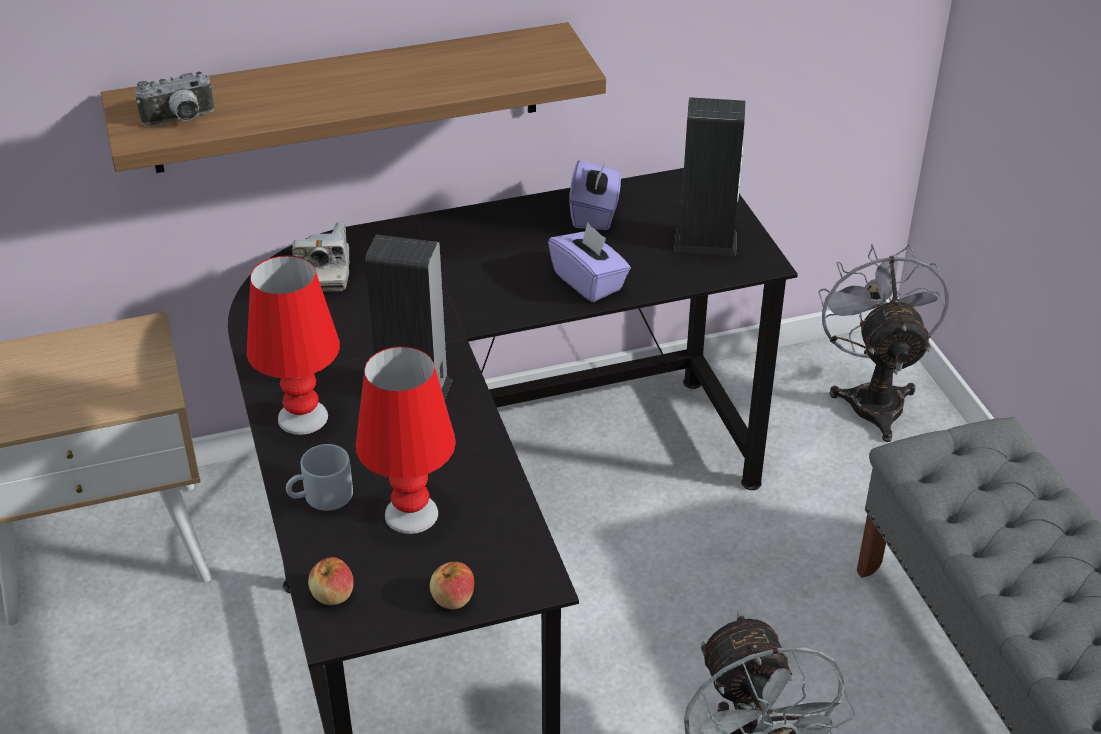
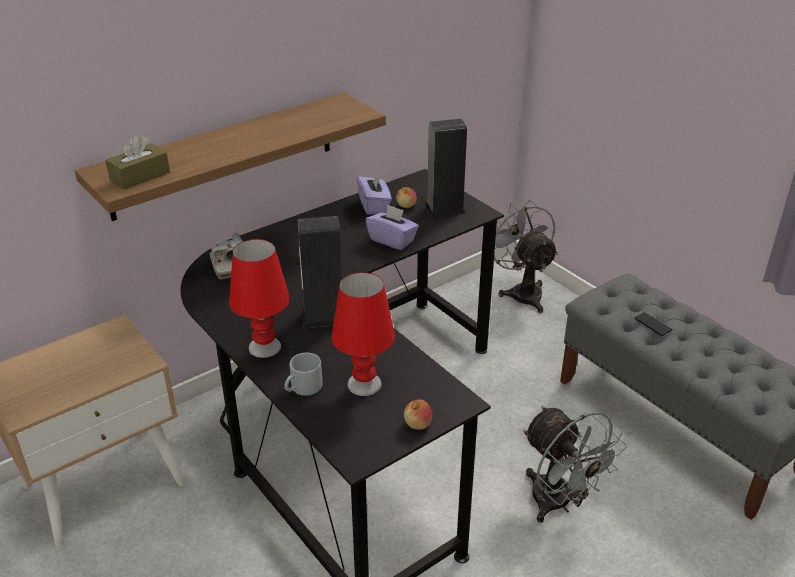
camera: 20 degrees left, 5 degrees down
camera [135,71,214,126] -> brown tissue box [105,135,170,190]
apple [308,557,353,605] -> apple moved to [396,187,417,208]
none -> phone [634,312,673,336]

